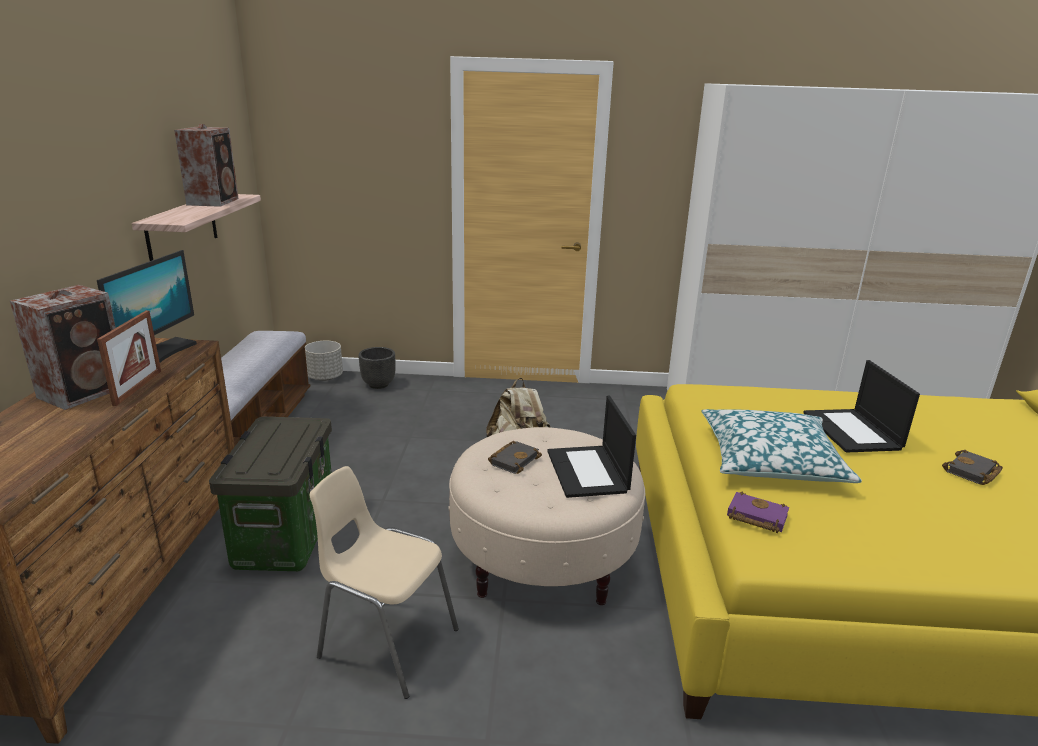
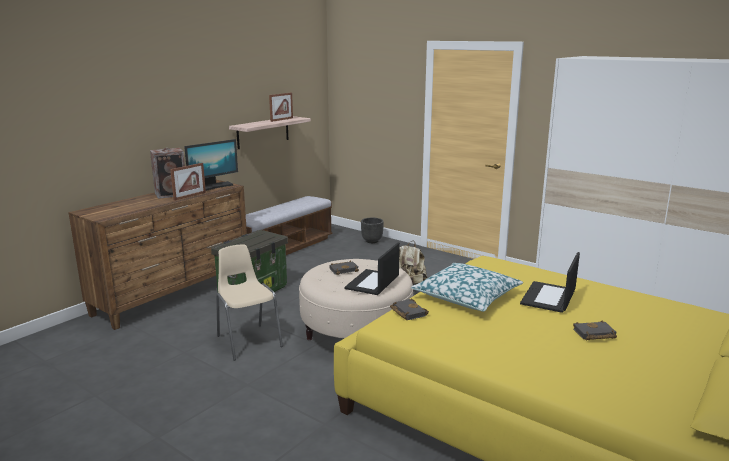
camera: 35 degrees right, 5 degrees down
speaker [174,124,239,207] -> picture frame [269,93,293,122]
grey planter [305,341,343,381] -> none
purple book [727,492,789,533] -> black book [390,299,429,320]

